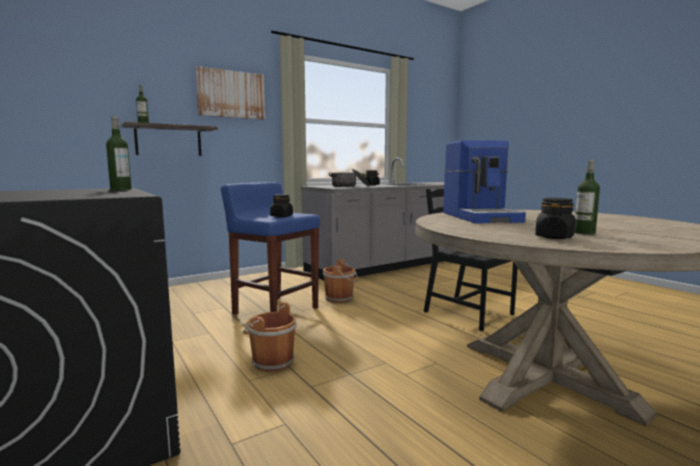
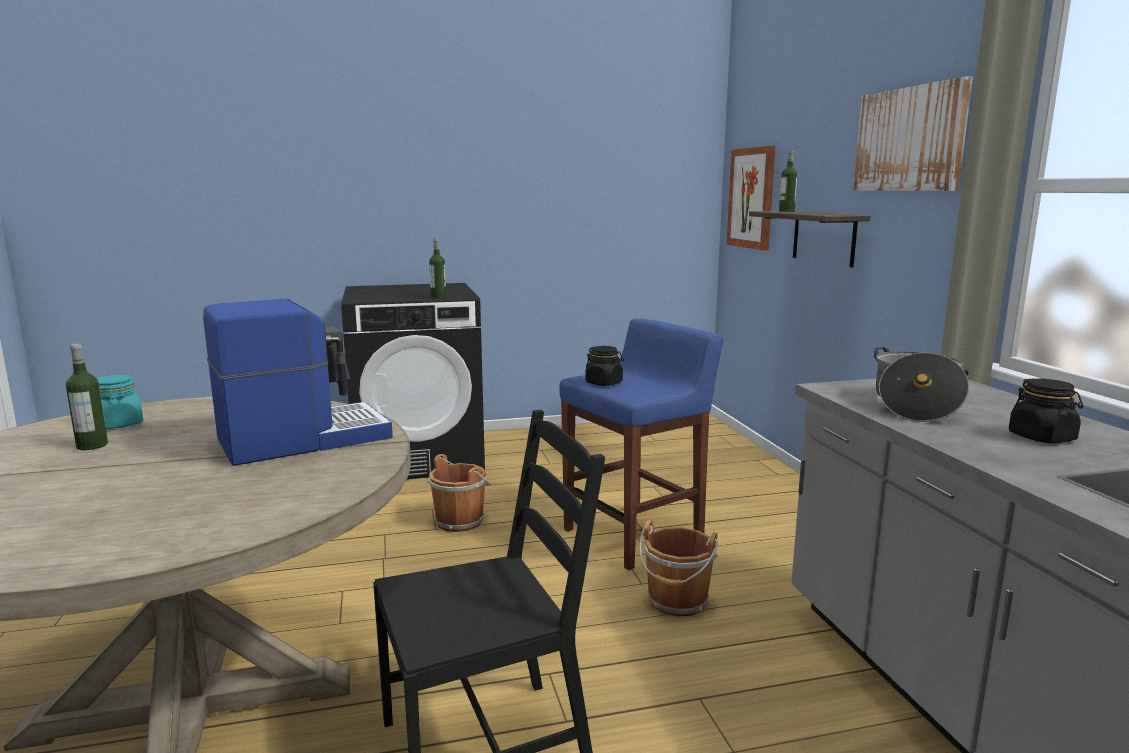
camera: 110 degrees right, 5 degrees up
coffee machine [443,140,526,224] -> coffee machine turned 135 degrees clockwise [203,299,393,466]
black jar [535,198,575,239] -> turquoise jar [97,375,143,429]
none -> picture [727,146,776,251]

